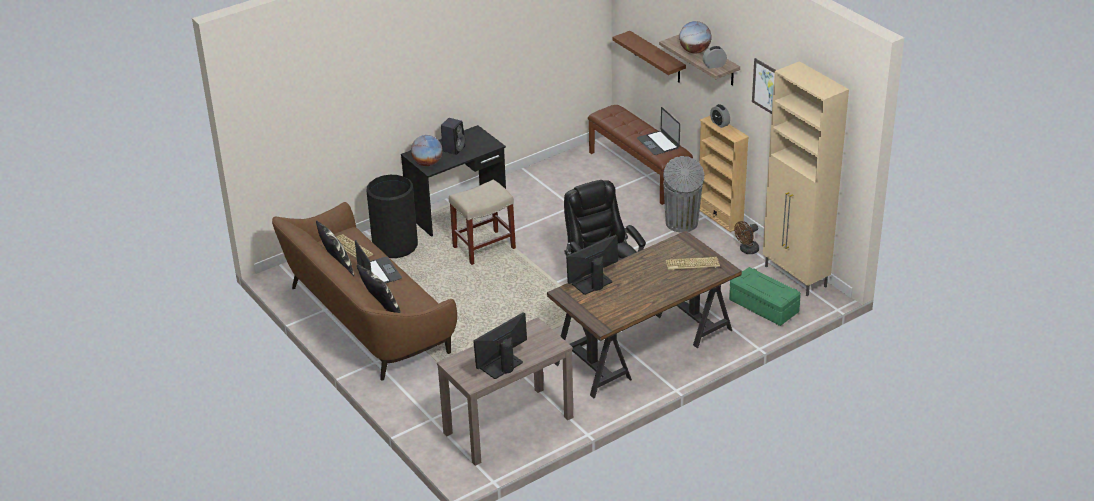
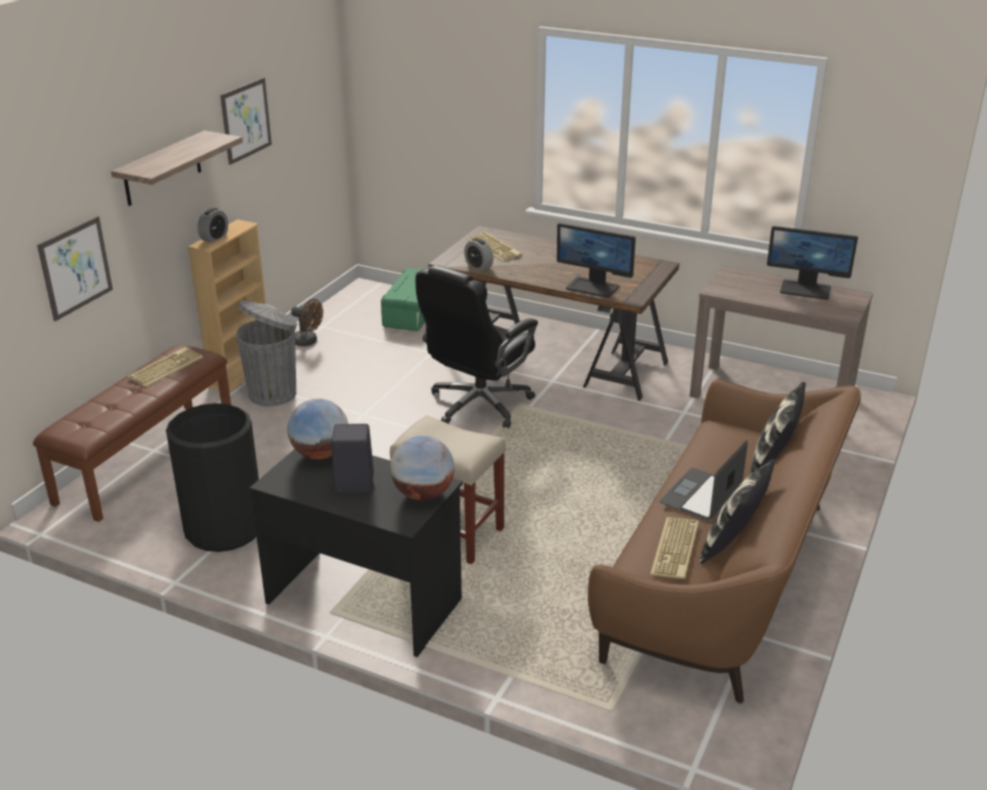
camera: 120 degrees left, 5 degrees down
black trash can [367,175,418,258] -> black trash can moved to [166,403,259,552]
brown shelf [612,31,686,83] -> picture [37,216,113,321]
laptop [637,107,680,155] -> keyboard [127,347,203,387]
globe [679,21,711,54] -> globe moved to [287,399,348,459]
alarm clock [703,46,727,69] -> alarm clock moved to [464,238,494,271]
beige cabinet [763,61,849,296] -> none

